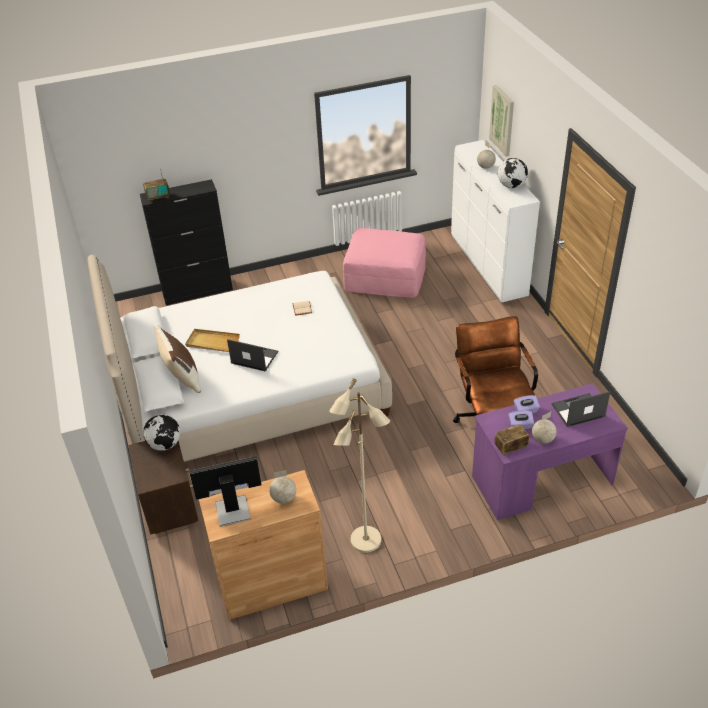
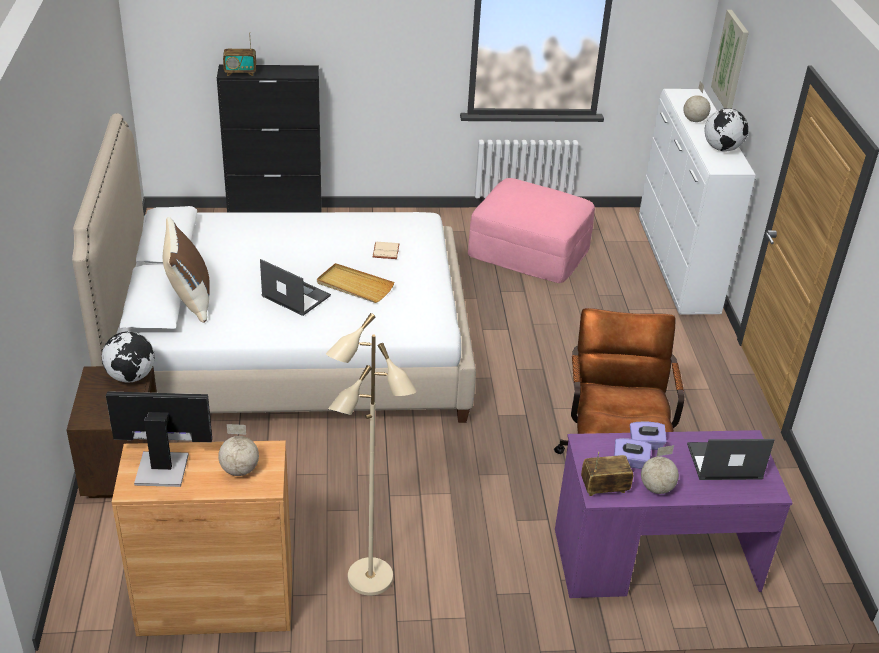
camera: 10 degrees right, 5 degrees down
beige tray [185,329,240,352] -> beige tray moved to [317,263,394,303]

